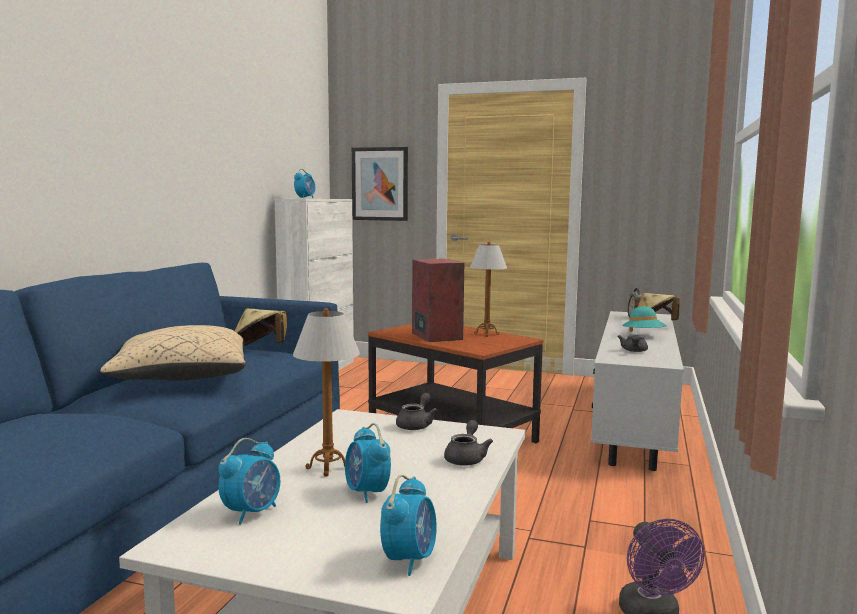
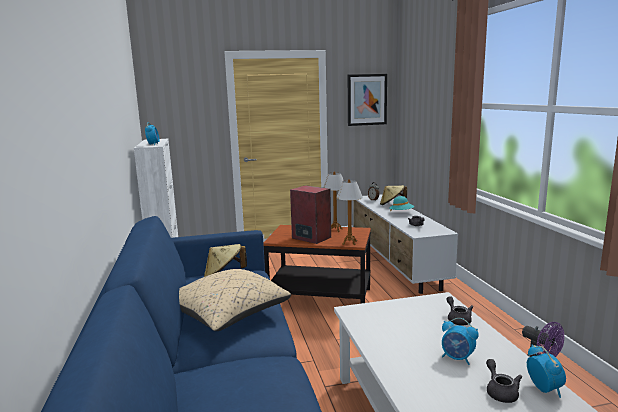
camera: 30 degrees left, 5 degrees up
alarm clock [218,438,280,525] -> none
table lamp [293,308,360,476] -> table lamp moved to [336,179,363,245]
picture [352,147,408,221] -> picture moved to [348,74,387,126]
grey teapot [396,393,438,430] -> grey teapot moved to [486,359,522,403]

